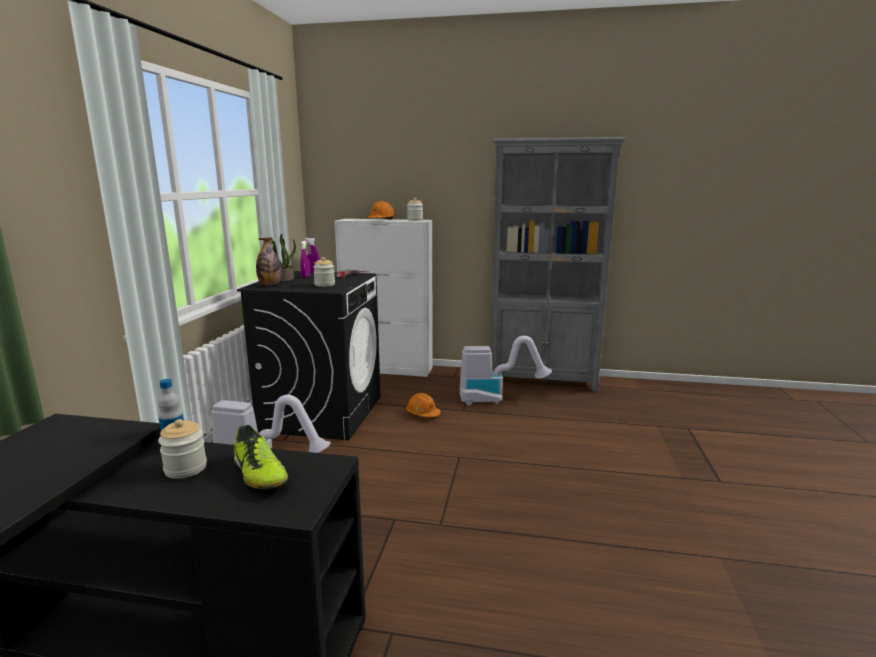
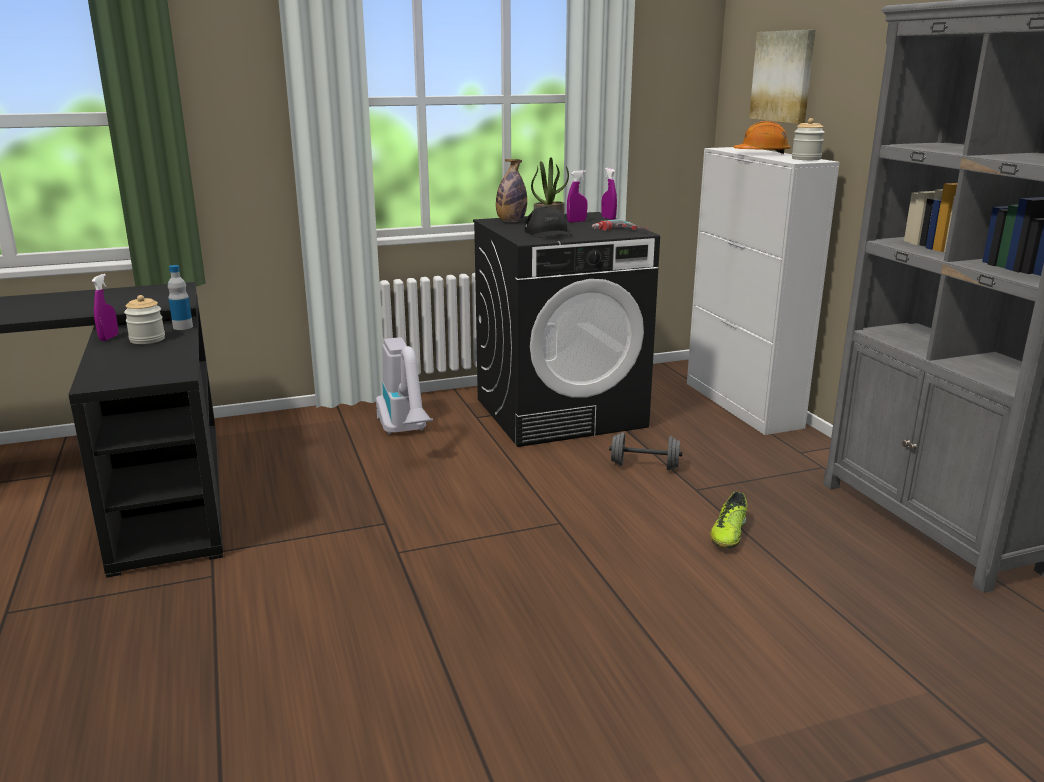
camera: 60 degrees right, 5 degrees up
shoe [234,424,288,489] -> shoe moved to [710,492,747,548]
jar [313,257,335,287] -> black cap [525,207,573,238]
orange hard hat [406,393,441,418] -> grey dumbbell [609,432,682,470]
vacuum cleaner [460,336,552,405] -> none
none -> purple spray bottle [92,274,118,341]
none -> picture [749,30,816,124]

